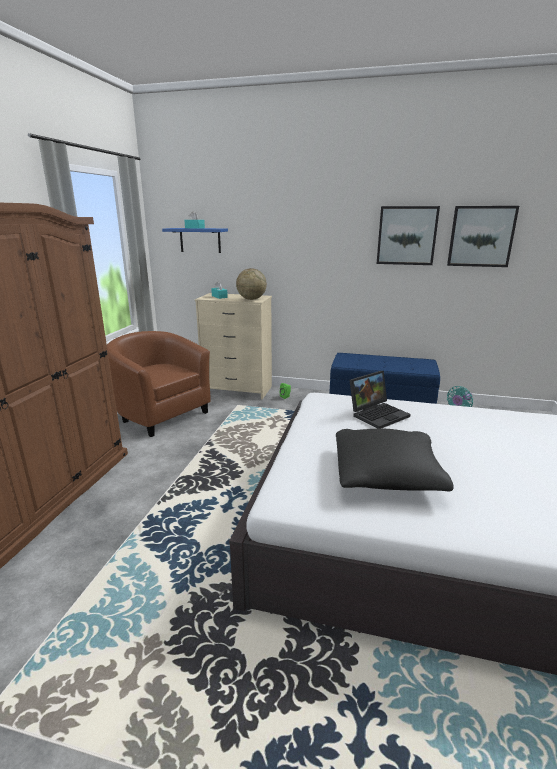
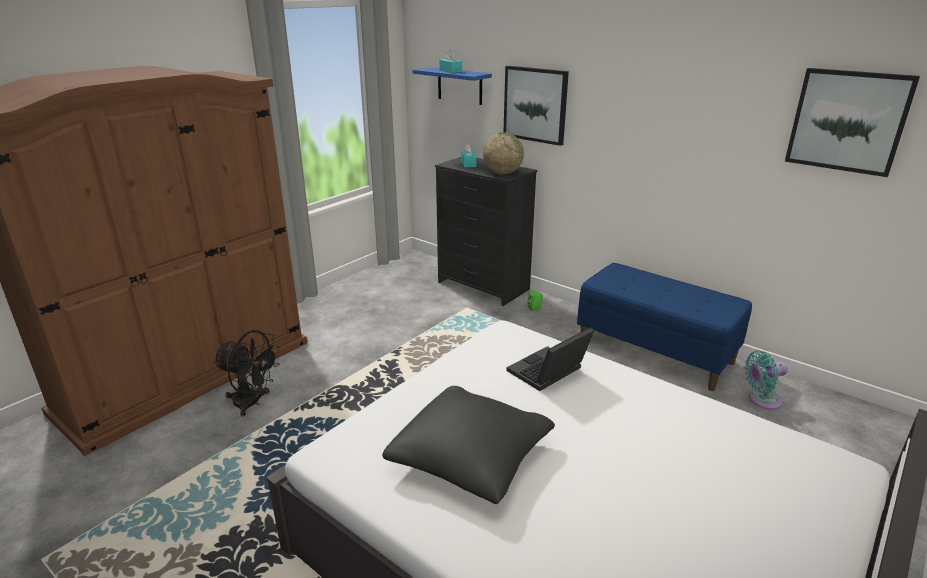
camera: 25 degrees right, 5 degrees up
brown armchair [107,331,211,437] -> none
beige dresser [195,293,272,399] -> black dresser [435,157,537,306]
laptop [349,371,411,429] -> laptop turned 150 degrees clockwise [506,327,594,391]
picture [377,206,440,265] -> picture moved to [503,66,569,146]
none -> black fan [213,330,280,417]

